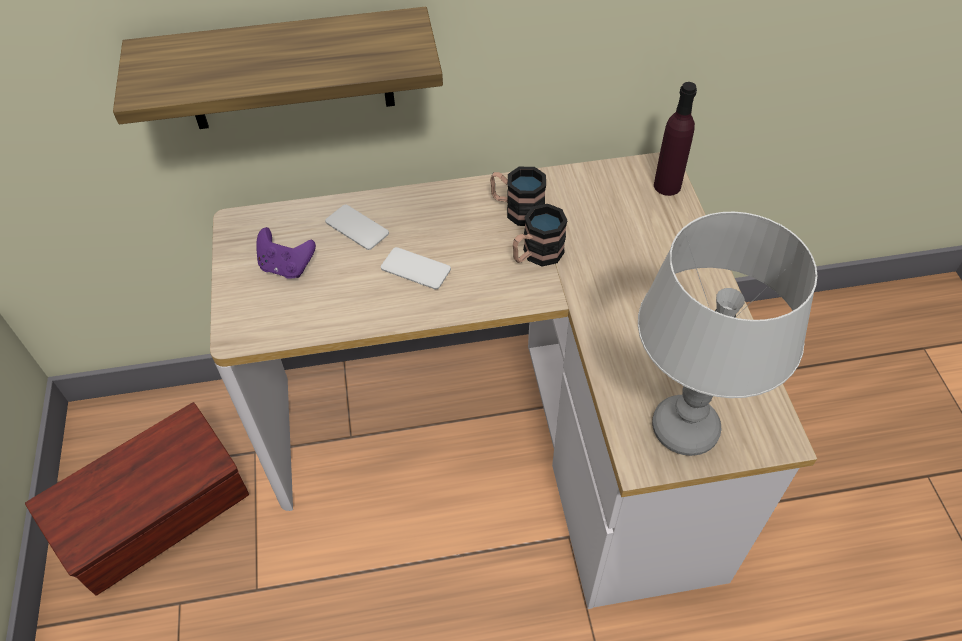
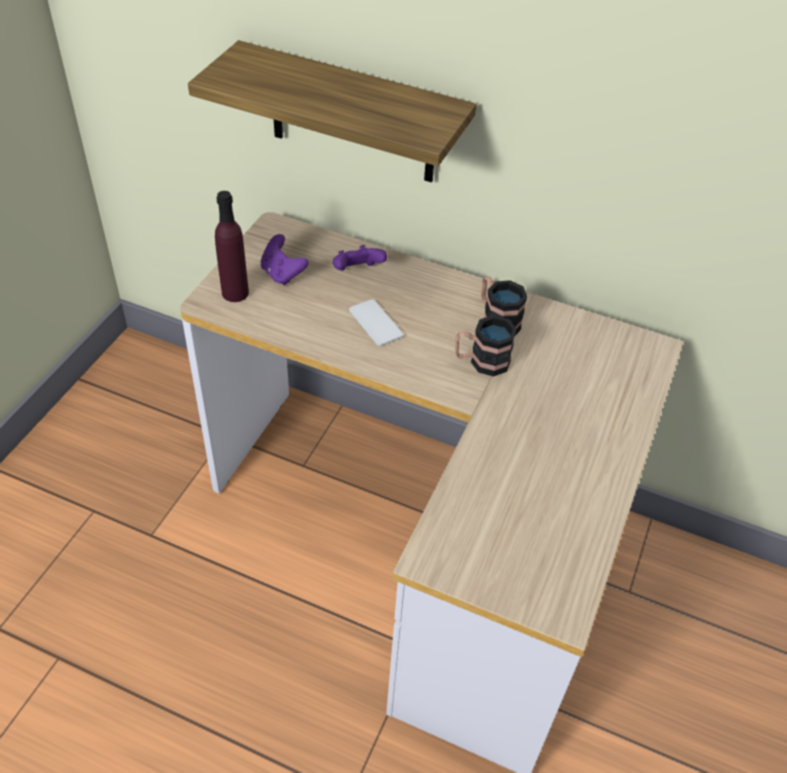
camera: 30 degrees right, 5 degrees down
brown storage box [25,402,249,596] -> none
phone [325,205,389,250] -> purple game controller [333,245,387,271]
grey table lamp [638,212,817,456] -> none
purple bottle [654,82,697,196] -> purple bottle moved to [215,191,249,302]

